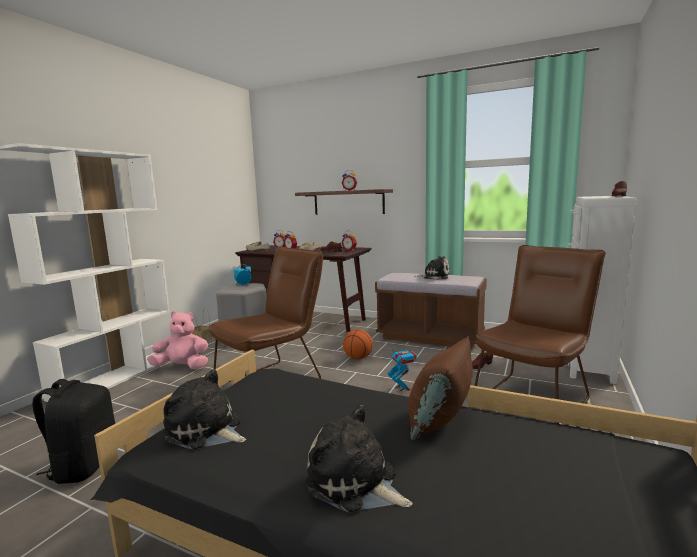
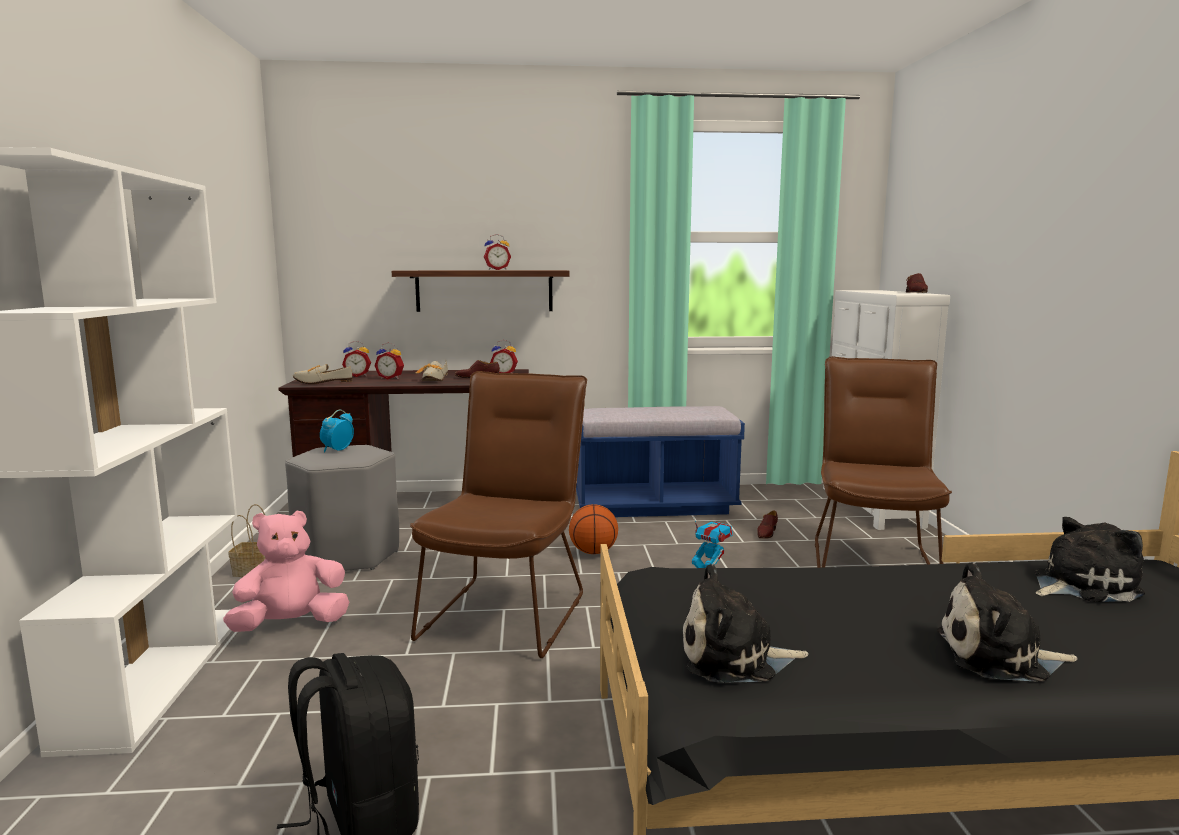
camera: 30 degrees left, 0 degrees up
brown bench [375,273,487,349] -> blue bench [576,406,745,517]
brown pillow [408,336,473,440] -> none
plush toy [415,256,449,280] -> plush toy moved to [1035,517,1145,602]

